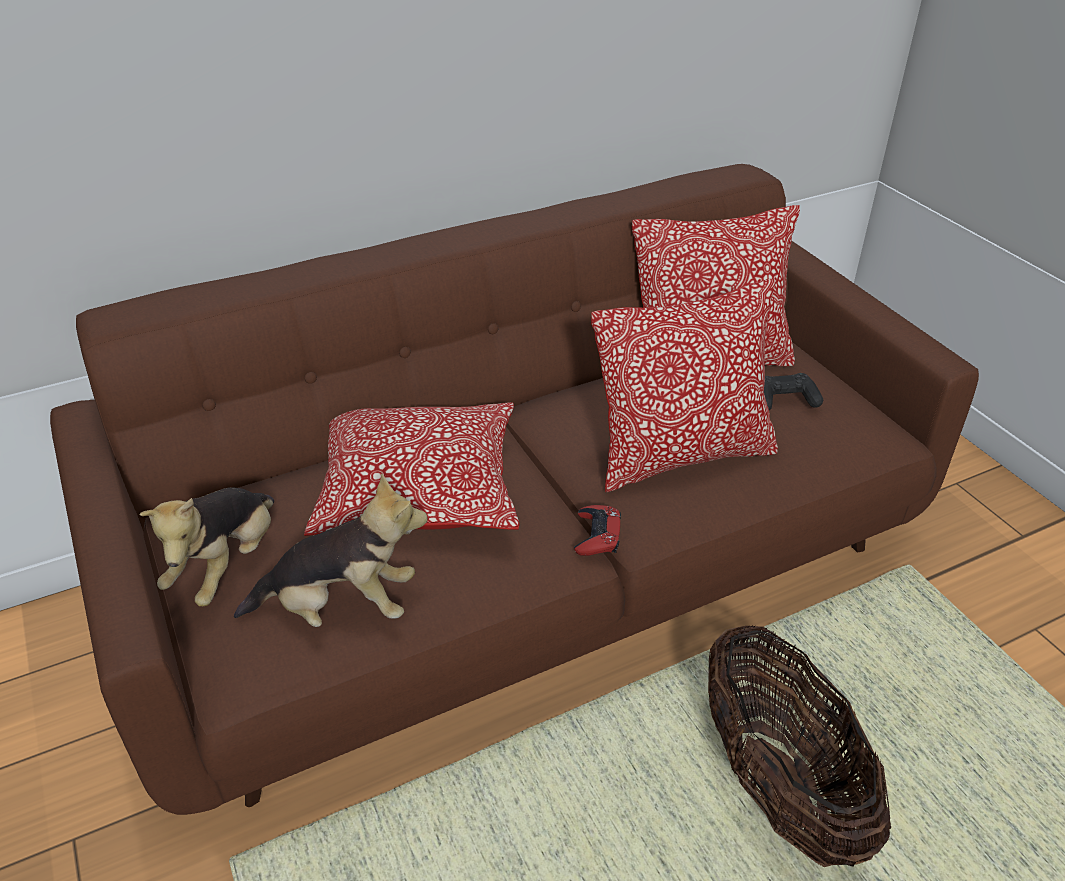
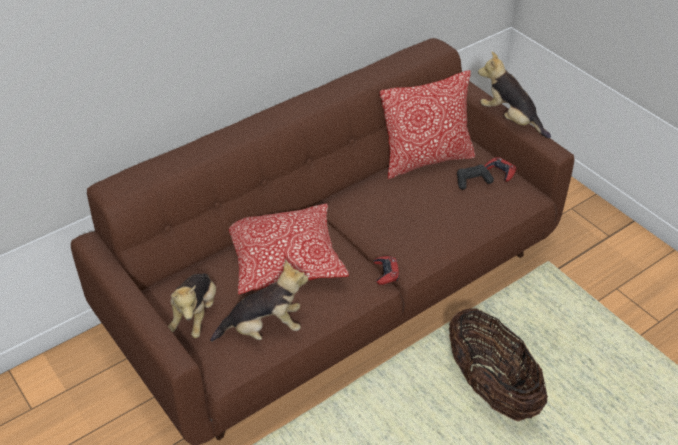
camera: 10 degrees left, 5 degrees up
pillow [591,279,778,492] -> none
none -> plush toy [478,52,551,139]
none -> red game controller [485,157,517,182]

